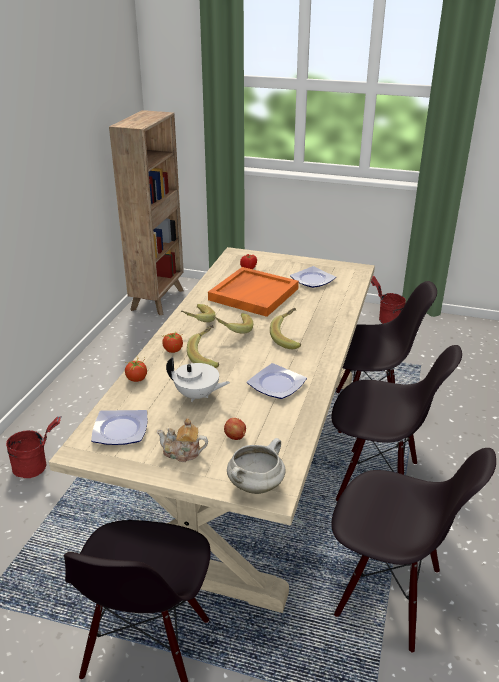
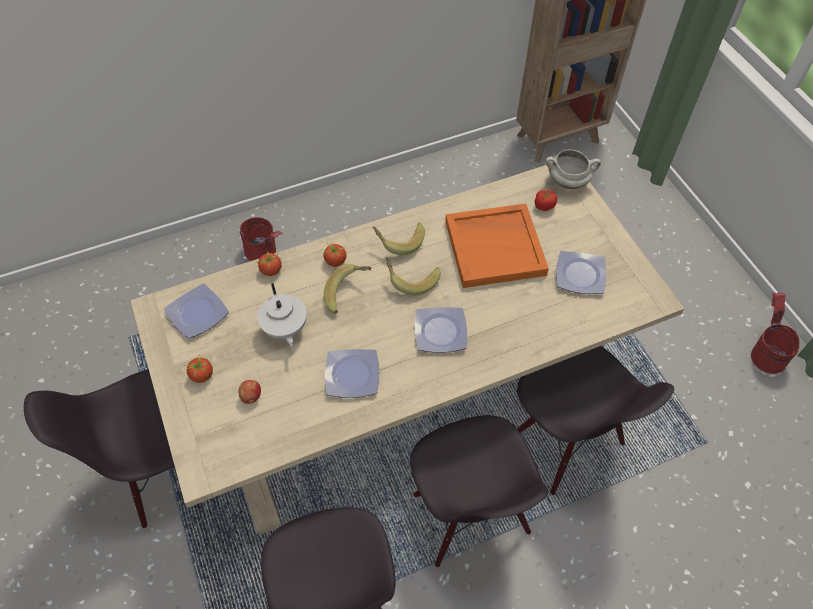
camera: 50 degrees right, 25 degrees up
teapot [157,418,208,462] -> tomato [185,354,213,383]
white cooking pot [227,438,286,494] -> white cooking pot moved to [546,150,601,189]
banana [270,308,301,349] -> plate [415,307,467,353]

